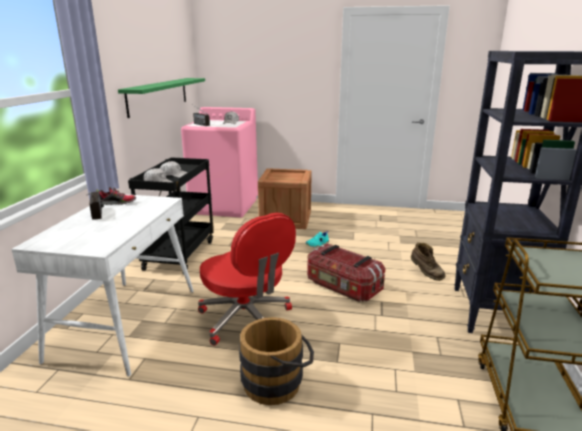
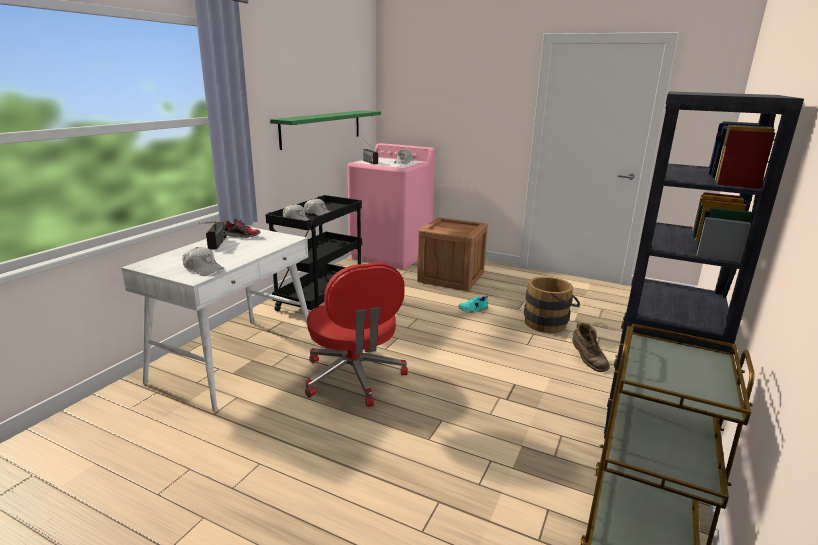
camera: 15 degrees right, 0 degrees up
brown bucket [239,317,314,405] -> brown bucket moved to [524,277,580,333]
storage box [307,243,385,302] -> none
none -> white cap [182,247,224,276]

